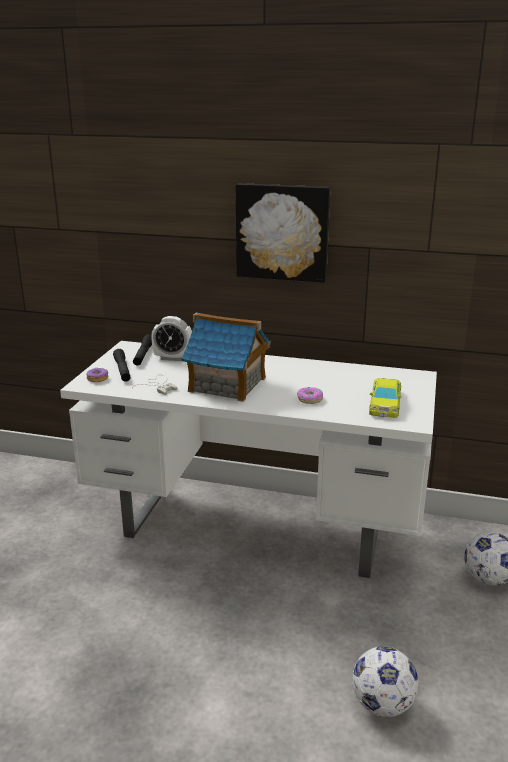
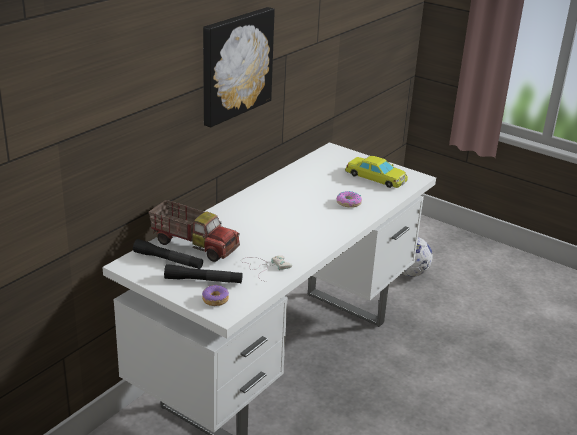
camera: 70 degrees left, 5 degrees up
alarm clock [151,316,192,361] -> toy truck [149,200,240,262]
toy house [181,313,271,402] -> none
football [352,646,418,717] -> none

